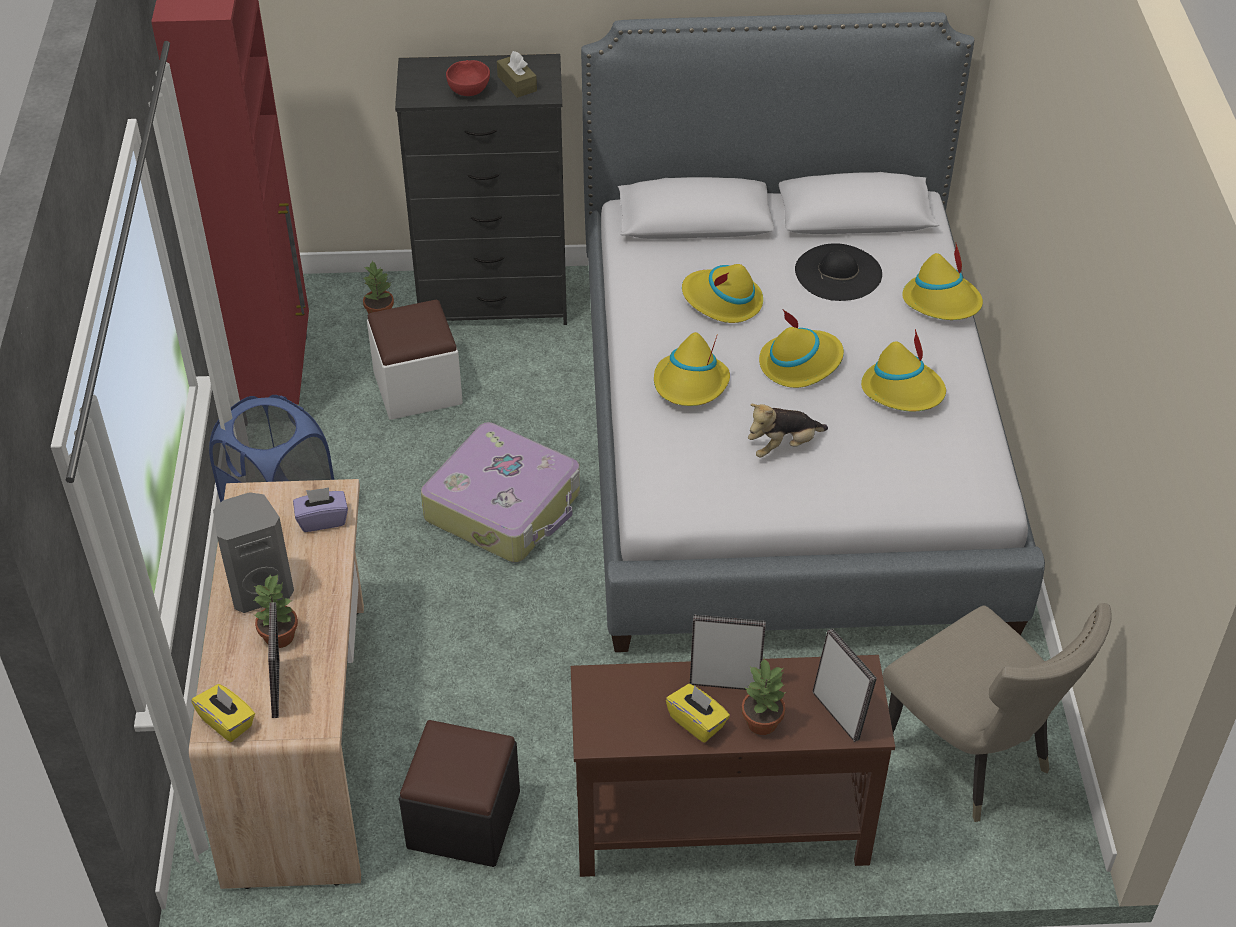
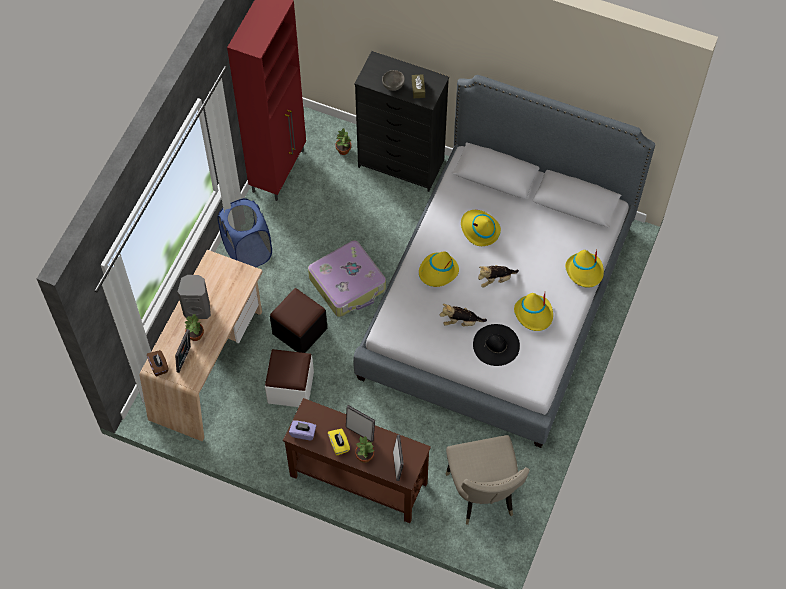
camera: 25 degrees right, 15 degrees up
yellow tissue box [191,684,255,742] -> brown tissue box [147,350,169,376]
purple tissue box [293,487,348,532] -> purple tissue box moved to [289,421,316,441]
white ottoman [367,300,463,420] -> white ottoman moved to [265,349,314,407]
black ottoman [399,720,520,867] -> black ottoman moved to [270,288,327,353]
red bowl [446,60,490,96] -> grey bowl [382,70,405,91]
yellow hat [759,310,844,388] -> plush toy [478,265,519,288]
black hat [795,243,882,301] -> black hat moved to [473,324,520,366]

